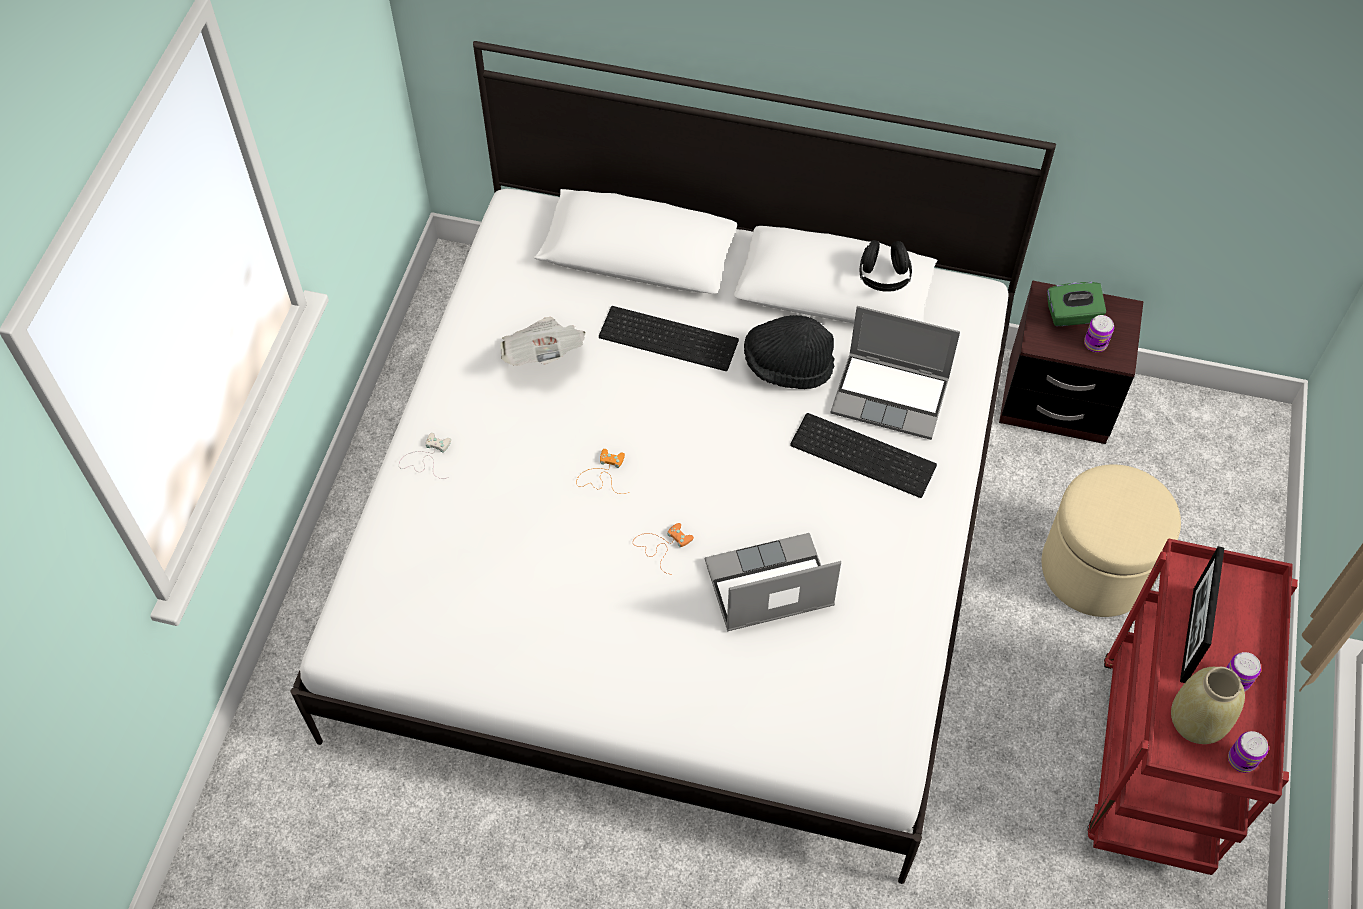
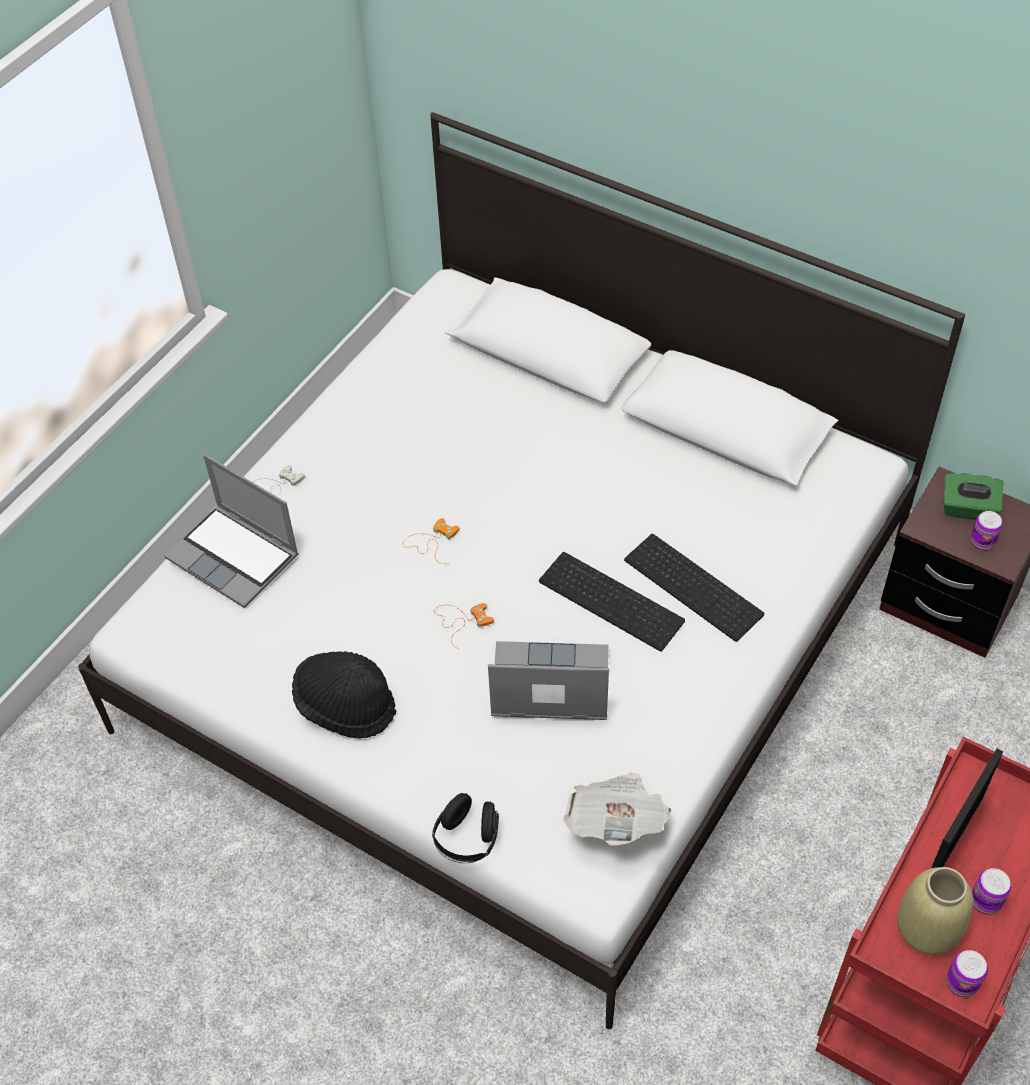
camera: 20 degrees right, 5 degrees down
newspaper [500,317,586,366] -> newspaper moved to [564,773,671,846]
keyboard [599,306,739,371] -> keyboard moved to [539,552,685,651]
black hat [744,315,835,389] -> black hat moved to [292,651,396,738]
laptop [831,306,960,440] -> laptop moved to [164,454,299,608]
black headphones [860,240,912,292] -> black headphones moved to [432,793,499,863]
beige ottoman [1042,464,1181,617] -> none

